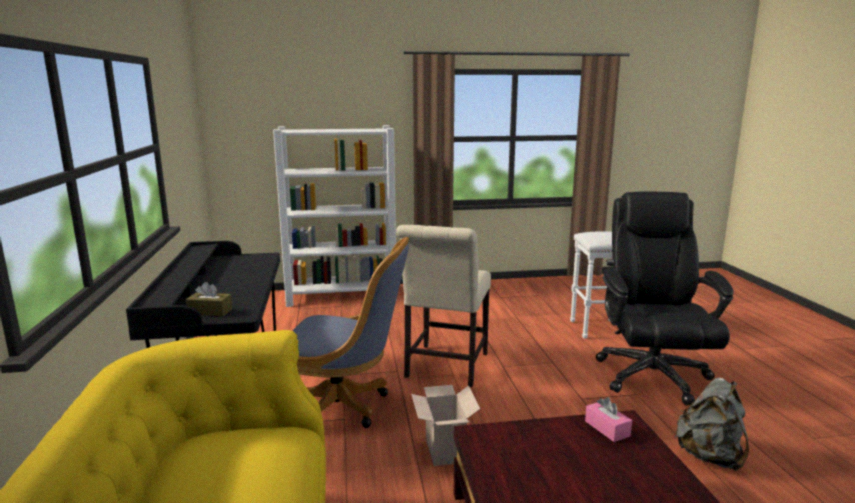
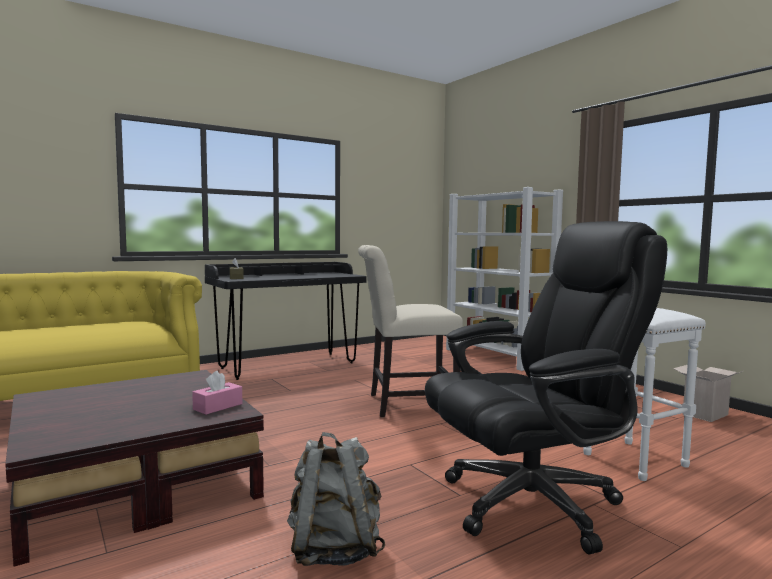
camera: 65 degrees right, 10 degrees down
blue office chair [293,237,409,428] -> none
cardboard box [411,385,480,466] -> cardboard box moved to [673,365,743,422]

